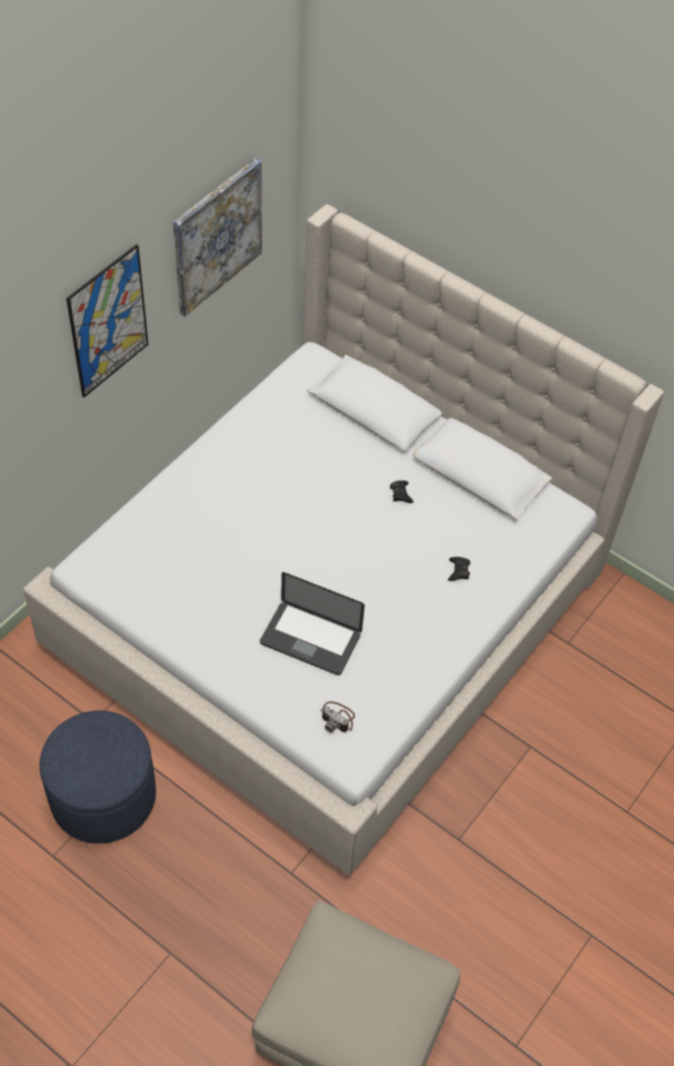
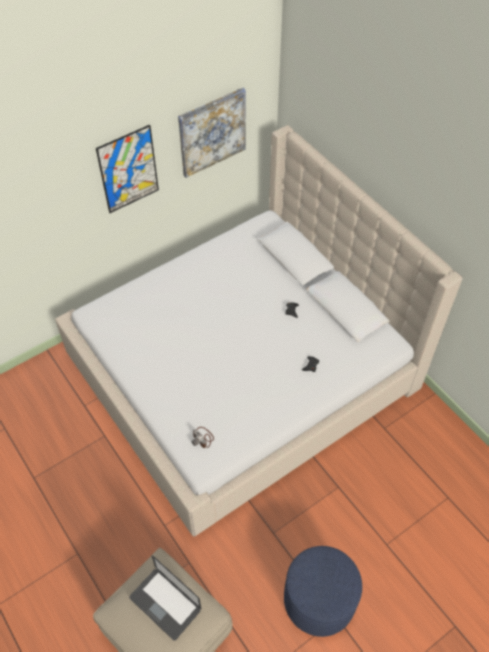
camera: 20 degrees right, 0 degrees up
blue ottoman [40,711,156,844] -> blue ottoman moved to [284,546,362,637]
laptop [260,572,365,675] -> laptop moved to [129,556,201,641]

